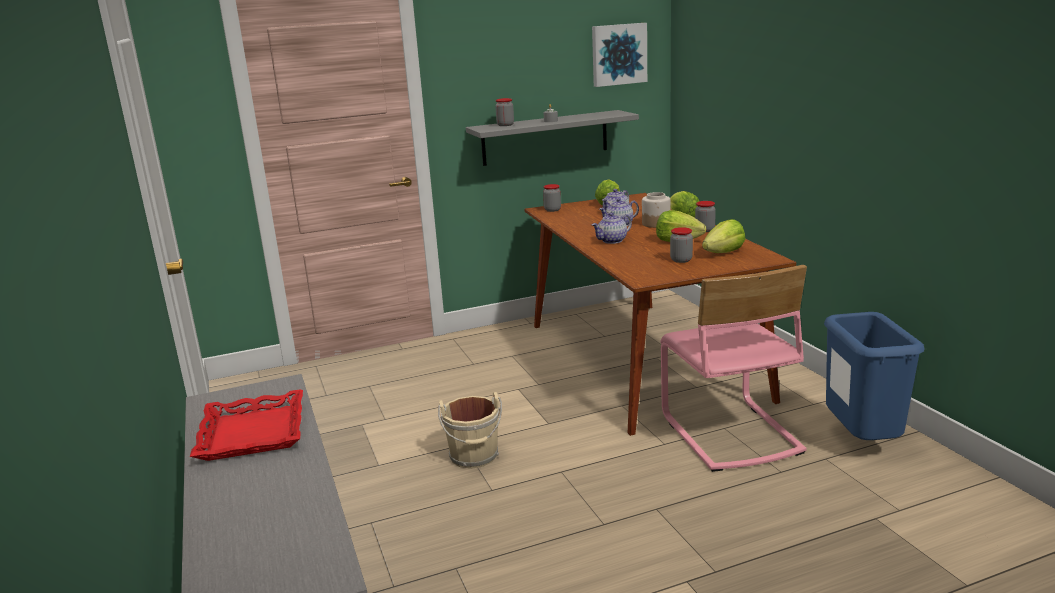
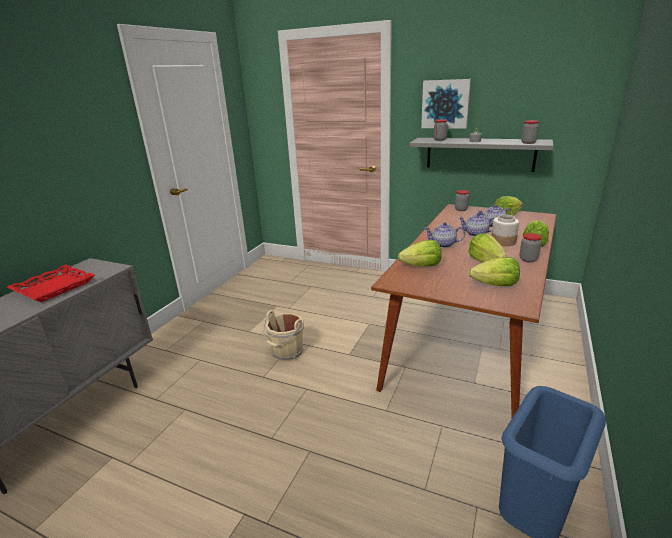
camera: 45 degrees right, 5 degrees up
picture [592,23,647,87] -> picture moved to [421,79,471,129]
pink chair [660,265,807,472] -> none
jar [670,227,693,263] -> jar moved to [521,120,539,144]
none -> lettuce [398,240,442,267]

